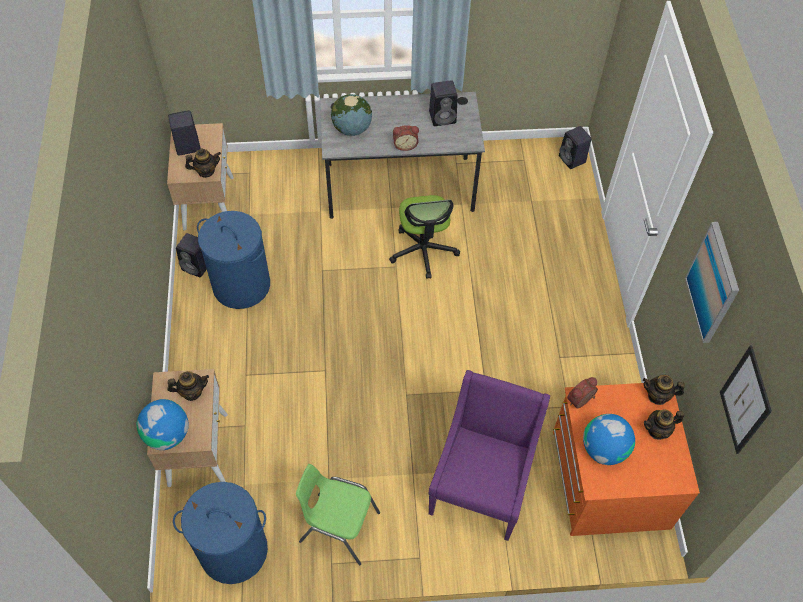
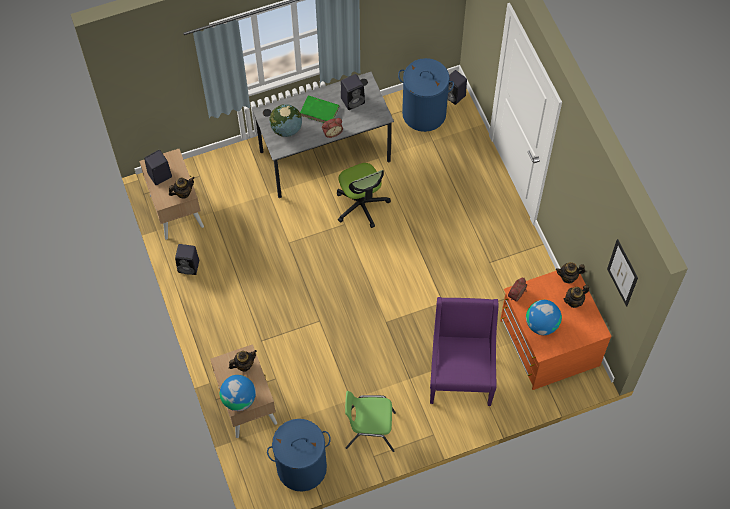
camera: 15 degrees left, 5 degrees up
blue laundry basket [197,211,270,309] -> blue laundry basket moved to [398,58,454,132]
picture [685,222,739,343] -> none
none -> green book [300,95,339,123]

